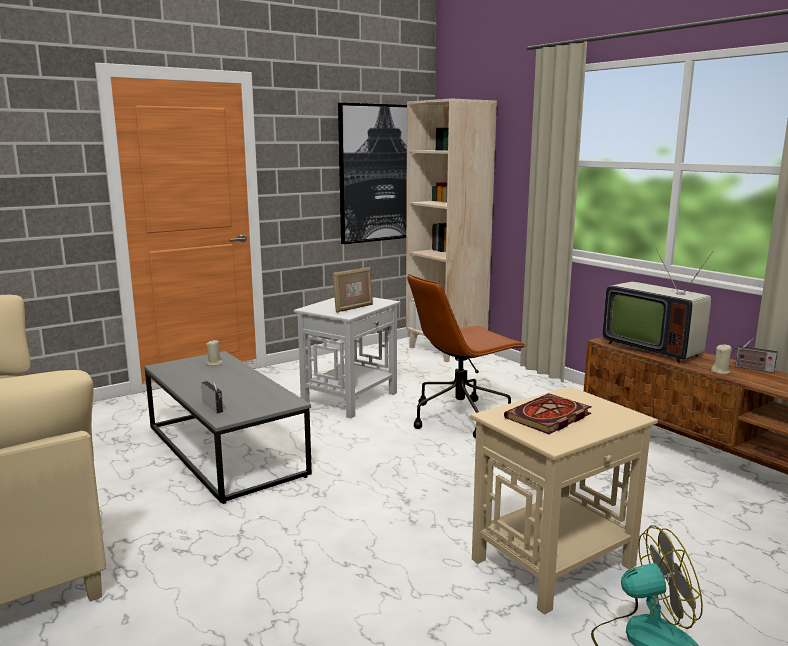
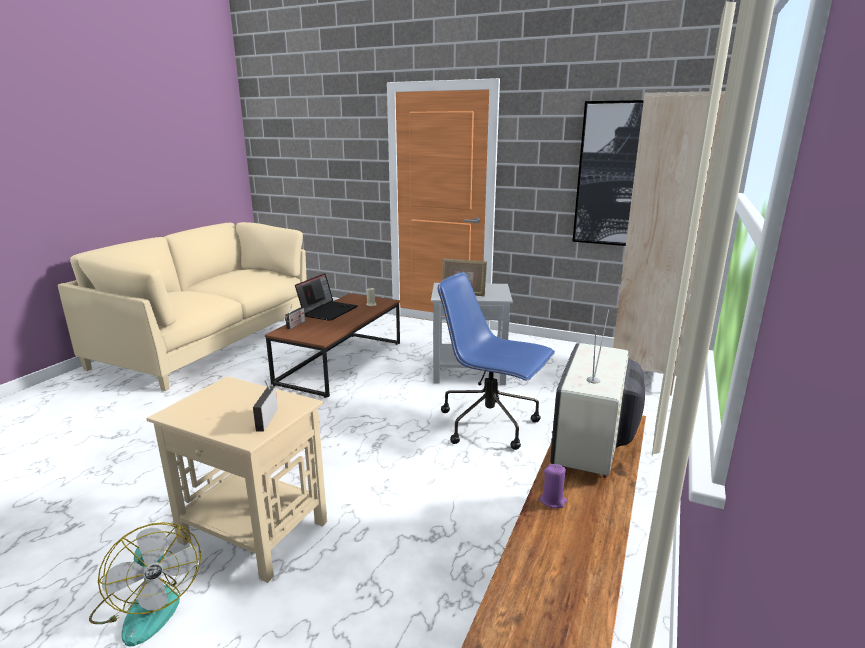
camera: 60 degrees right, 5 degrees up
grey coffee table [144,351,312,504] -> brown coffee table [265,293,400,398]
brown office chair [407,274,526,439] -> blue office chair [438,273,555,450]
book [504,393,592,434] -> none
beige candle [711,344,732,374] -> purple candle [539,464,567,508]
radio [733,337,778,373] -> radio moved to [253,380,278,432]
none -> laptop [295,273,358,321]

